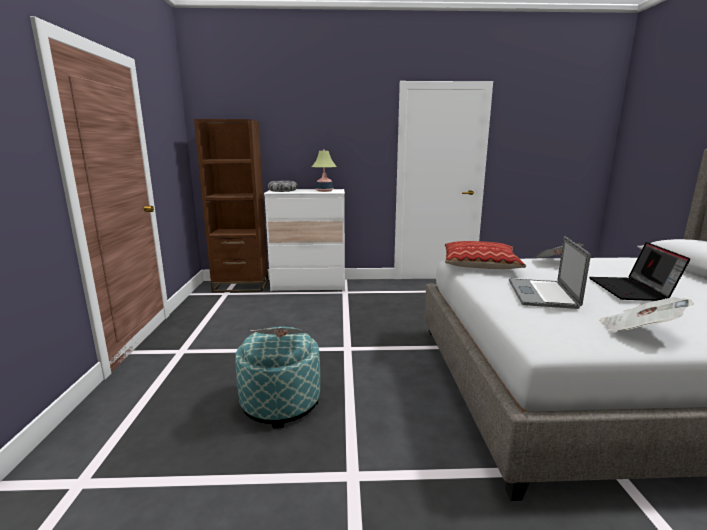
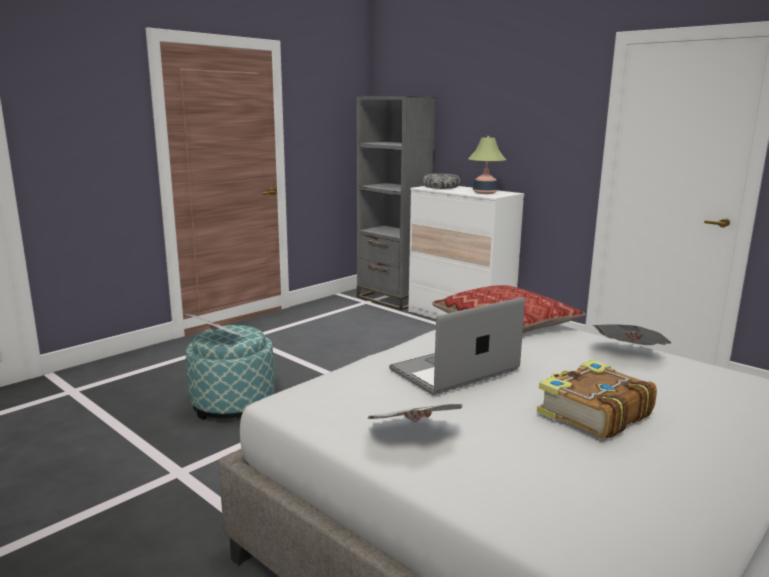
camera: 45 degrees right, 0 degrees up
brown bookcase [194,119,269,292] -> grey bookcase [357,96,435,310]
laptop [589,242,690,301] -> book [537,360,657,439]

